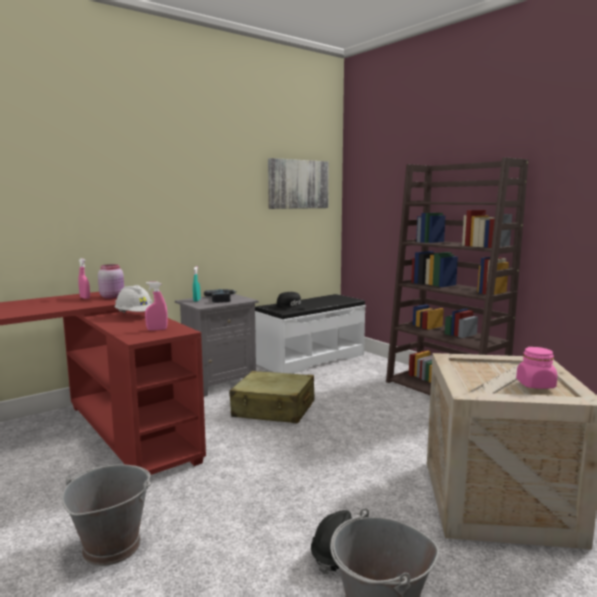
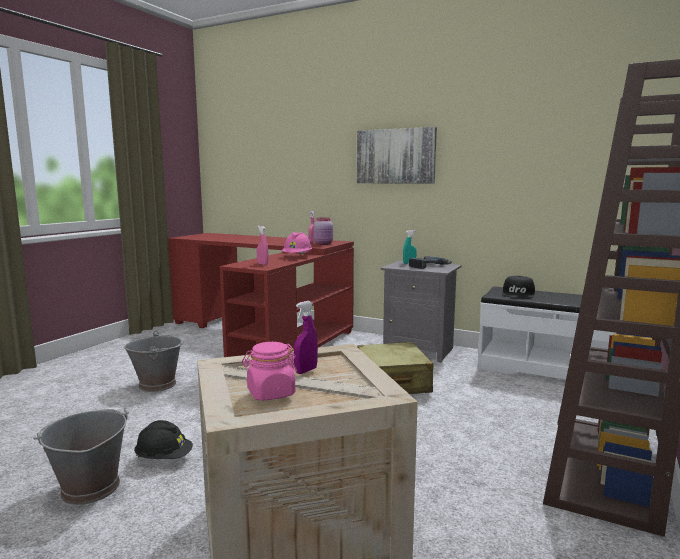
camera: 65 degrees right, 0 degrees up
white hard hat [115,285,153,313] -> pink hard hat [282,232,312,255]
picture [268,158,329,209] -> picture moved to [357,127,437,183]
none -> purple spray bottle [294,301,318,374]

